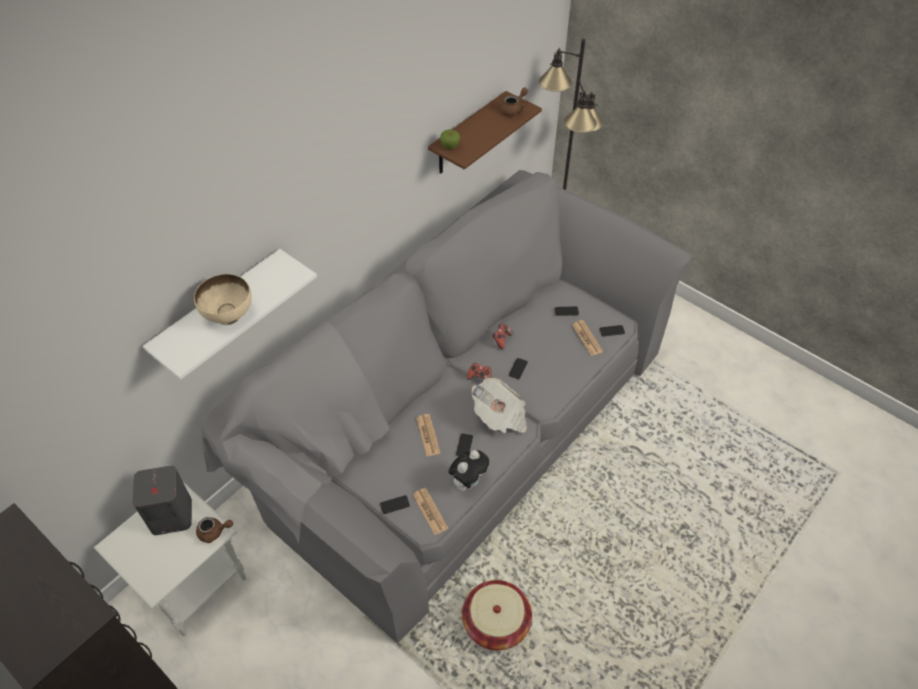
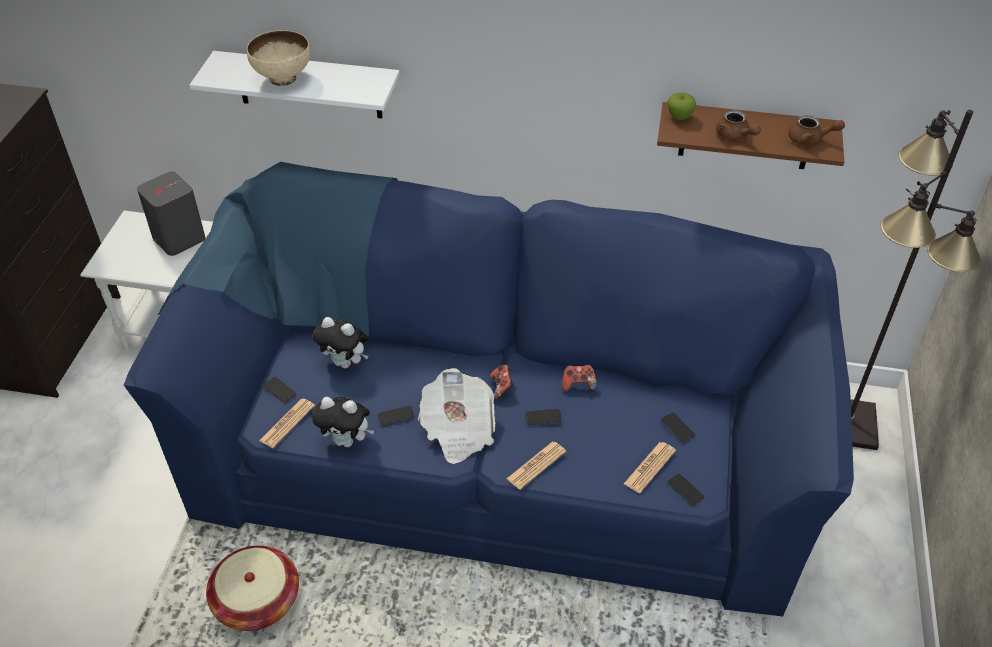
camera: 60 degrees right, 5 degrees down
brown teapot [196,517,233,543] -> brown teapot moved to [716,110,761,140]
grey sofa [201,170,693,644] -> blue sofa [124,162,854,616]
newspaper [416,414,440,456] -> newspaper moved to [507,442,566,490]
none -> plush toy [313,317,369,368]

